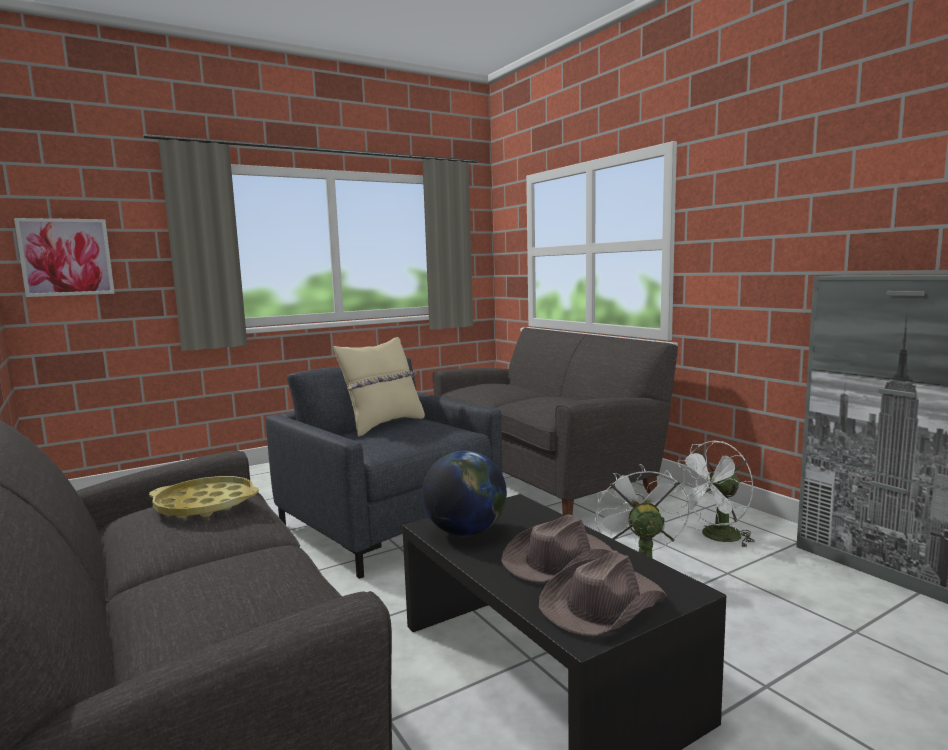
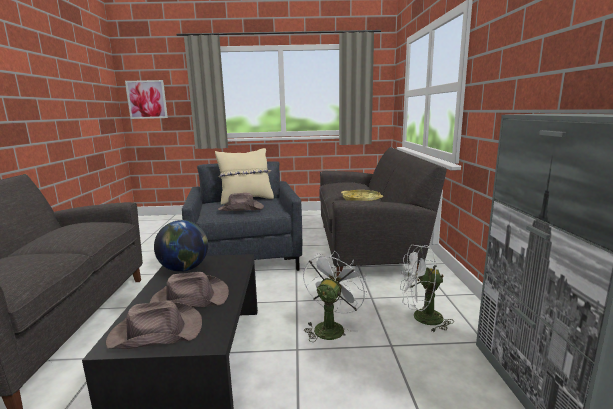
camera: 30 degrees right, 5 degrees up
yellow tray [149,476,259,518] -> yellow tray moved to [341,190,383,201]
none -> brown hat [218,193,264,211]

